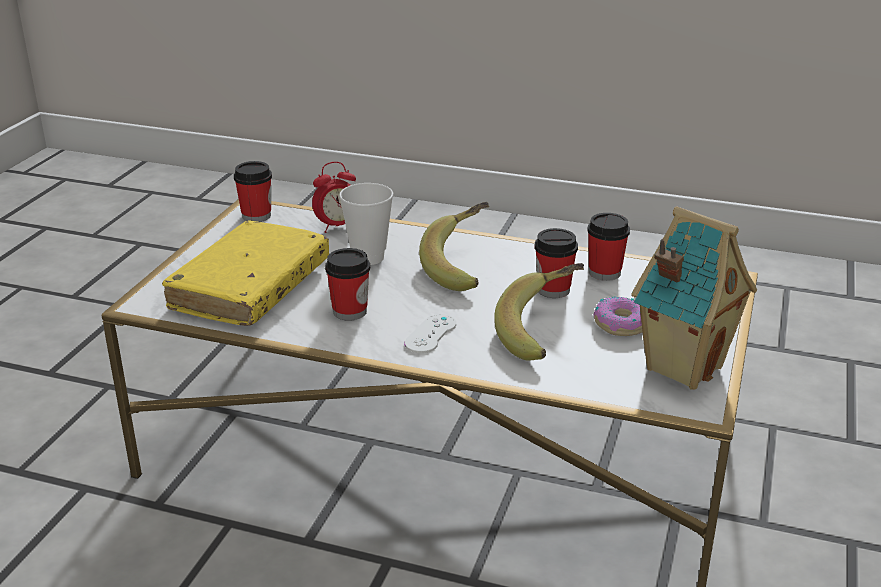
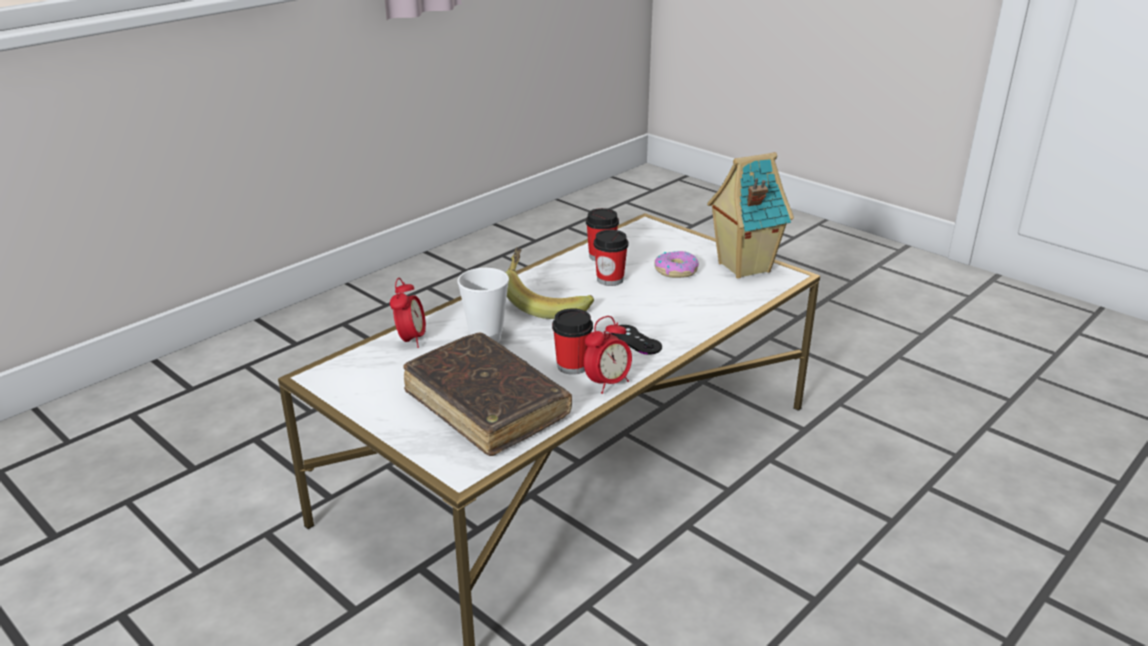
camera: 65 degrees left, 0 degrees up
yellow book [162,220,329,326] -> brown book [403,333,572,456]
cup [234,161,272,222] -> none
white game controller [405,314,456,353] -> black game controller [611,325,662,355]
banana [494,263,584,361] -> none
none -> alarm clock [584,316,632,394]

